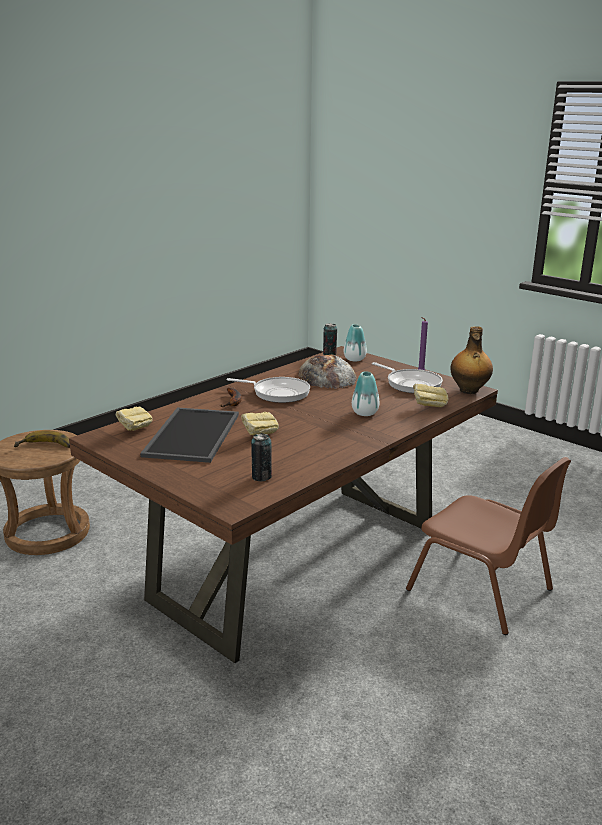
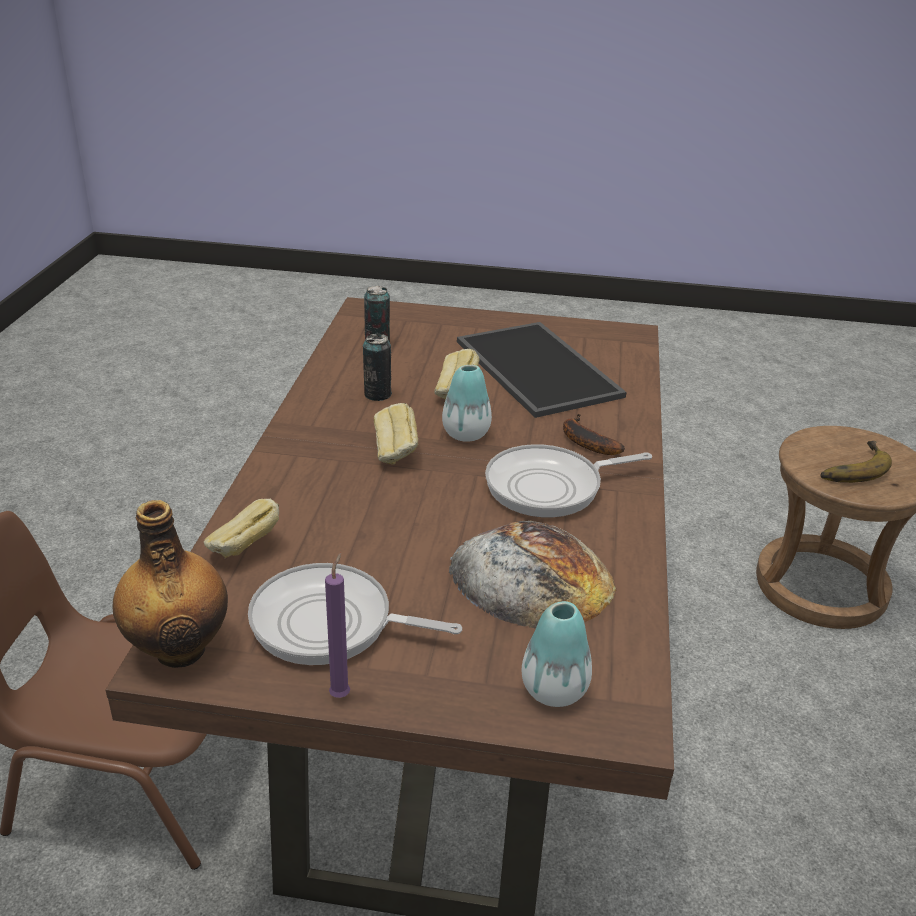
camera: 145 degrees right, 10 degrees up
bread [116,407,153,431] -> bread moved to [374,403,418,465]
can [323,323,337,355] -> can moved to [363,333,392,401]
vase [352,371,379,416] -> vase moved to [442,365,492,442]

